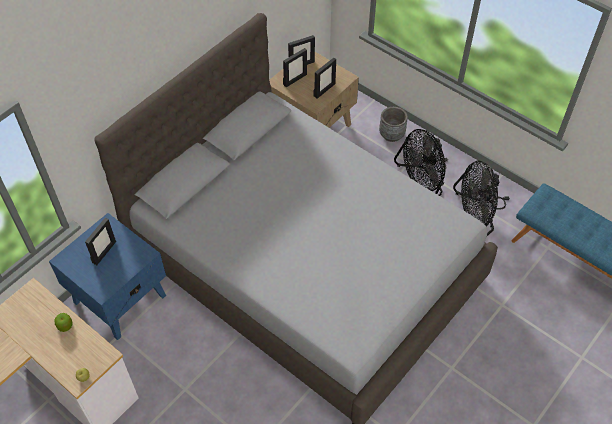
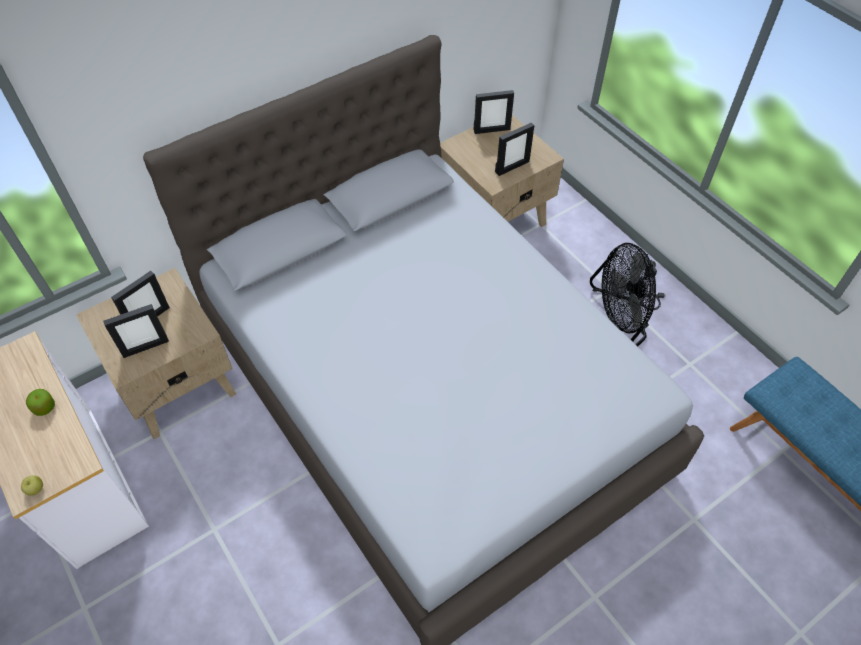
camera: 15 degrees right, 0 degrees up
blue nightstand [49,213,166,340] -> beige nightstand [76,268,236,439]
picture frame [283,48,307,87] -> picture frame moved to [103,304,169,358]
grey planter [379,107,408,142] -> none
black fan [453,161,509,236] -> none

